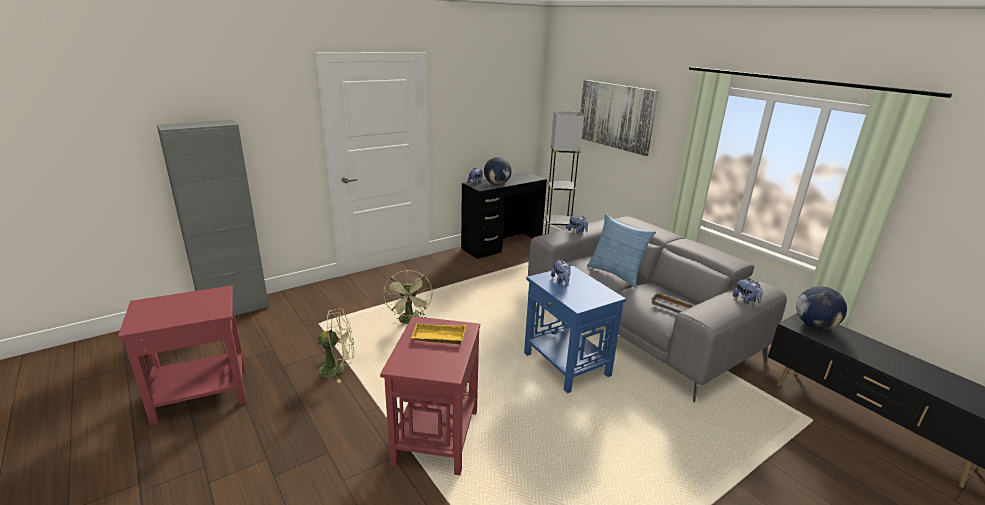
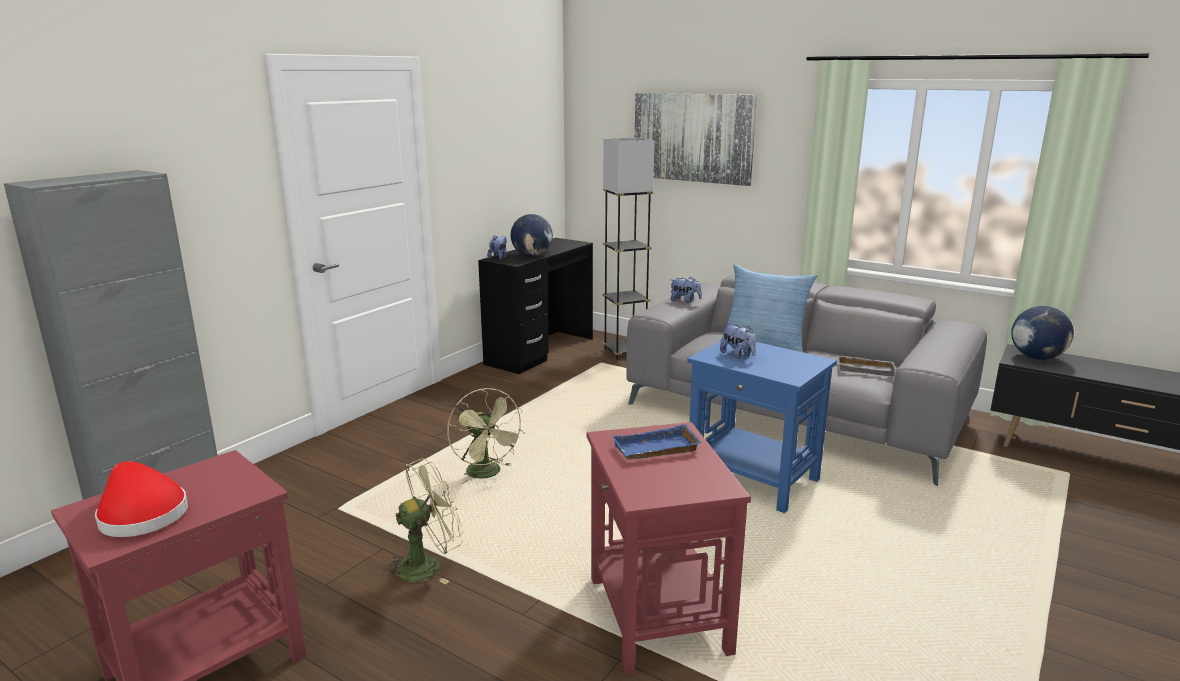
camera: 20 degrees left, 5 degrees down
yellow tray [411,323,466,344] -> blue tray [612,424,702,460]
plush toy [733,278,763,304] -> none
none -> red hat [95,461,188,537]

